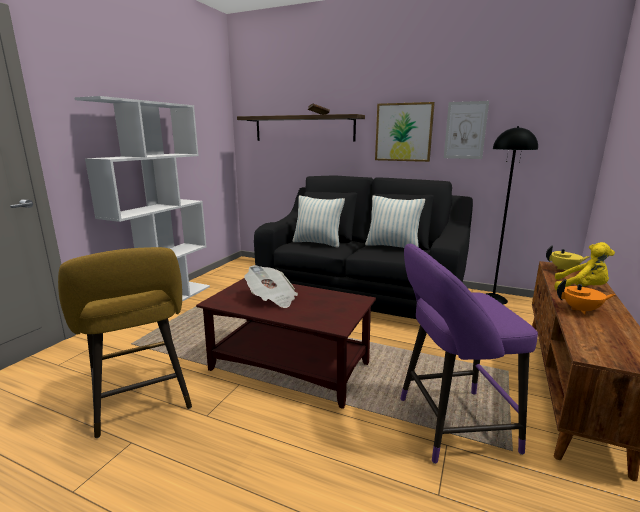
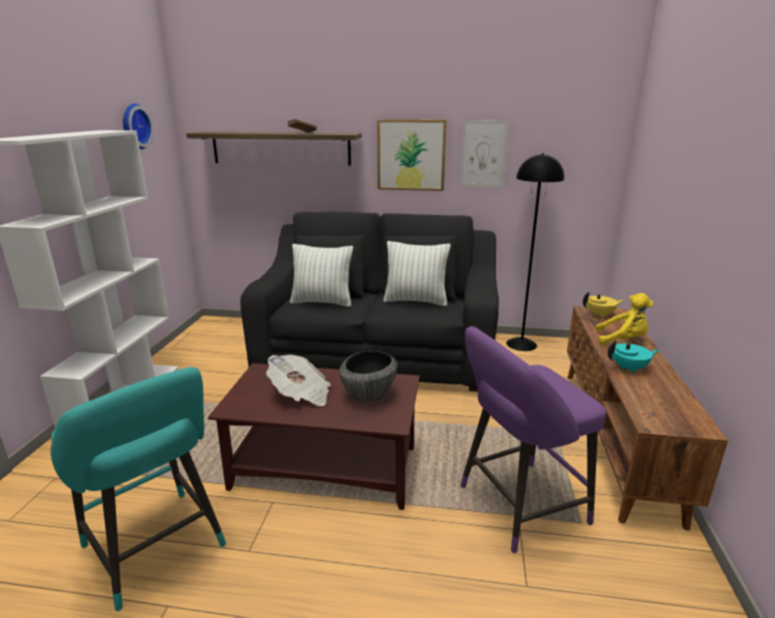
camera: 15 degrees left, 5 degrees up
yellow stool [58,247,192,438] -> turquoise stool [50,367,226,611]
orange teapot [557,279,616,314] -> turquoise teapot [608,340,659,373]
none -> wall clock [123,103,154,149]
none -> bowl [340,351,398,402]

